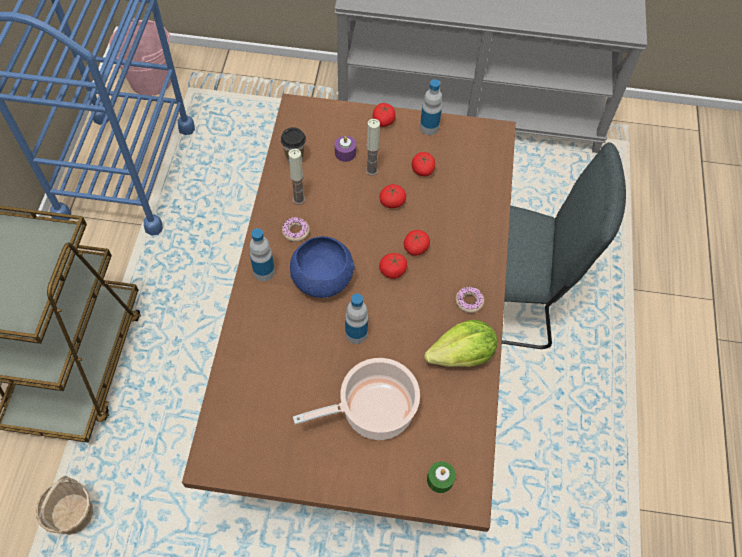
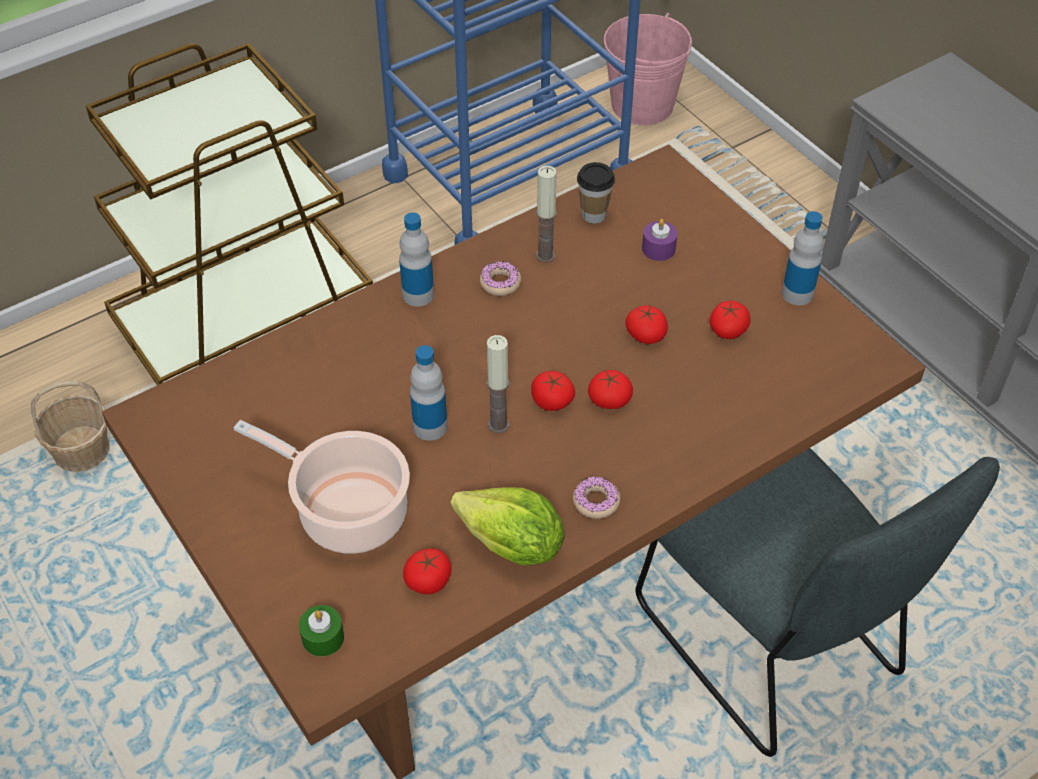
camera: 50 degrees right, 10 degrees down
blue bowl [290,236,355,298] -> none
candle [366,119,380,176] -> candle moved to [486,335,509,433]
tomato [373,103,395,127] -> tomato moved to [403,548,451,594]

